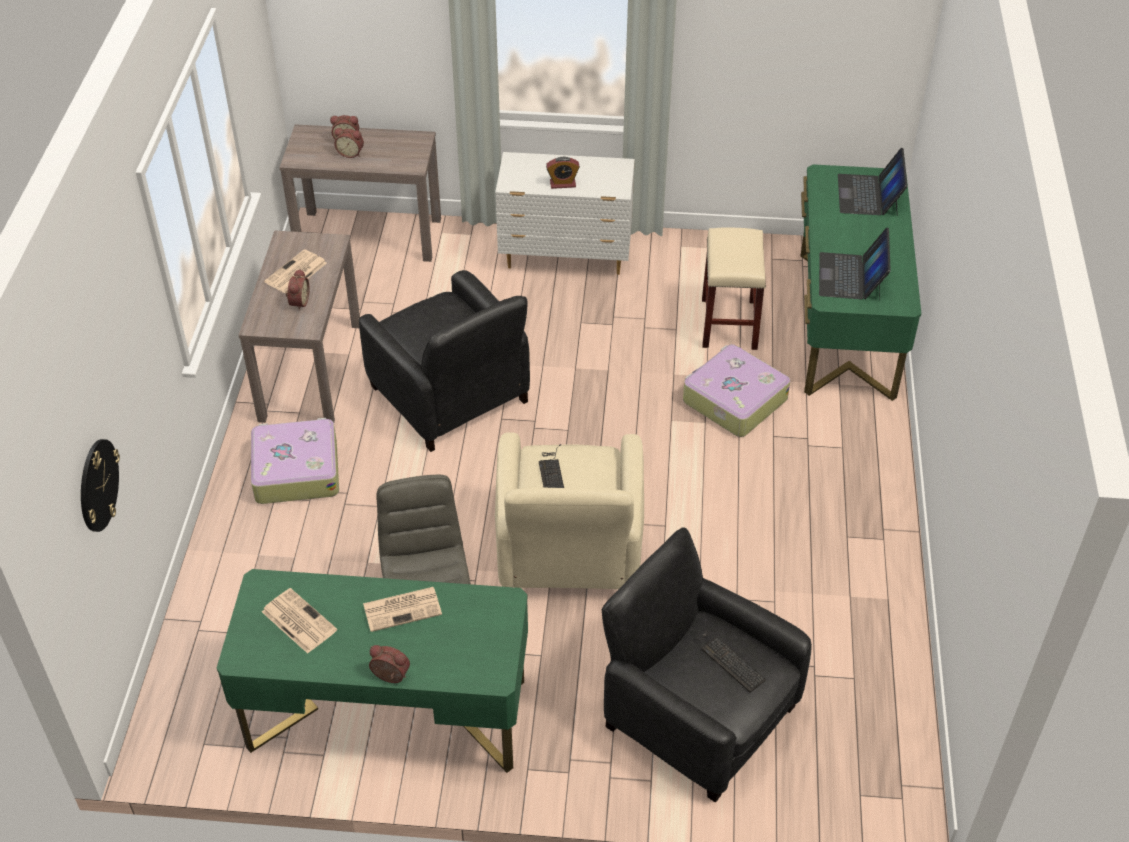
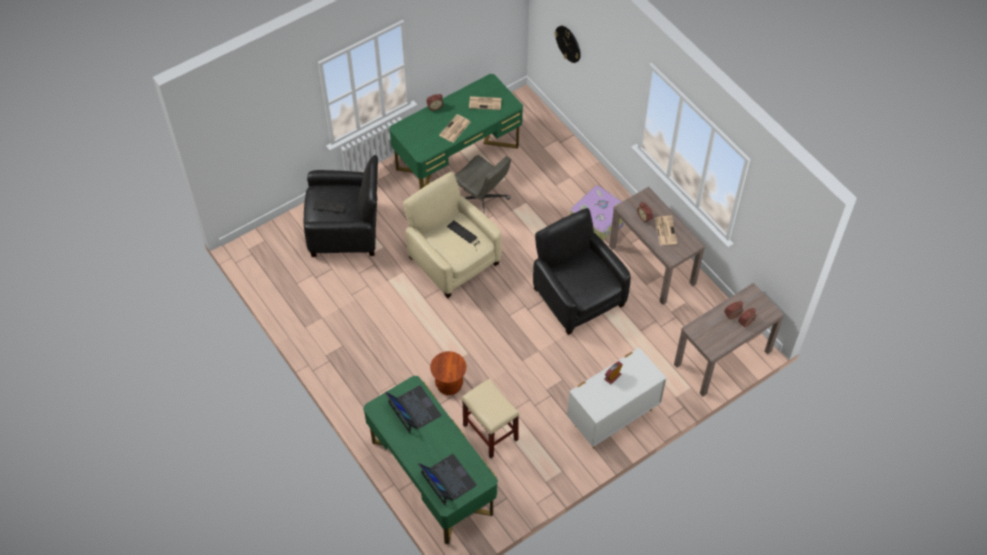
camera: 140 degrees right, 10 degrees up
black armchair [359,270,530,452] -> black armchair turned 45 degrees clockwise [533,208,631,335]
suitcase [683,344,790,437] -> brown stool [430,351,467,395]

